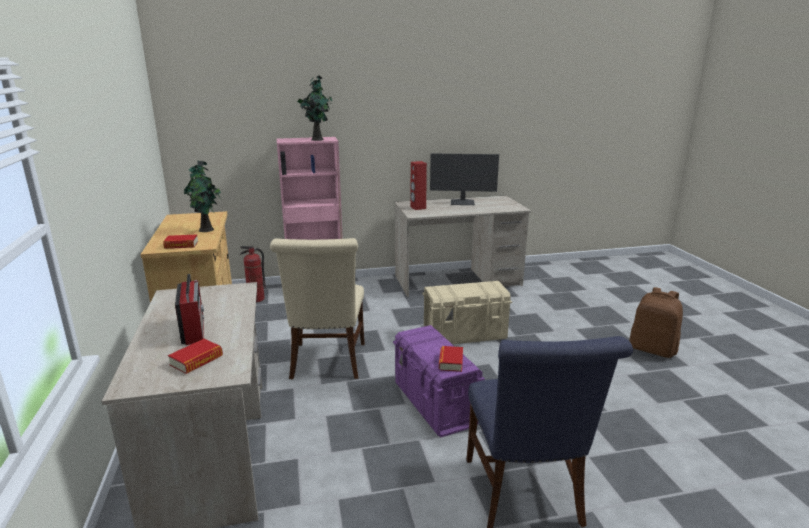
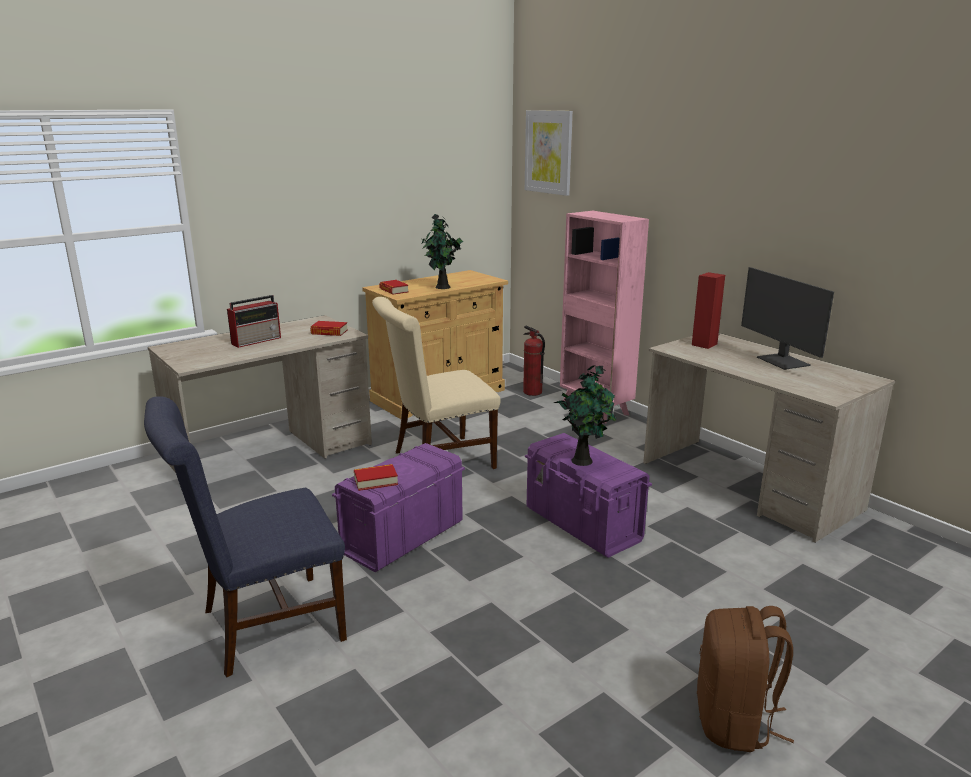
camera: 65 degrees right, 0 degrees up
book [168,339,223,374] -> book moved to [310,321,347,336]
potted plant [297,75,332,141] -> potted plant moved to [554,365,616,466]
beige storage box [422,281,512,344] -> purple storage box [525,433,652,558]
none -> picture [525,110,573,196]

